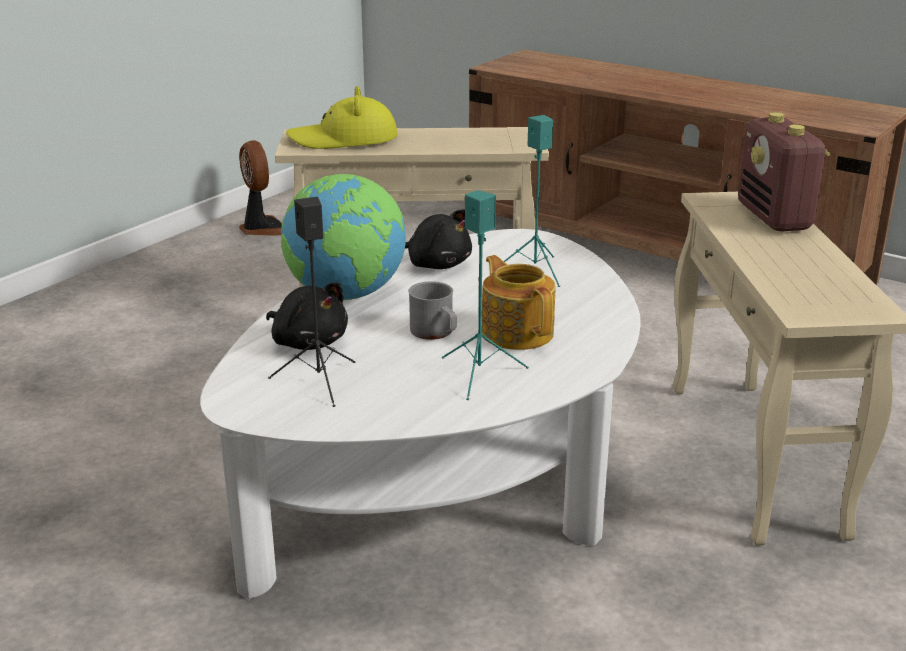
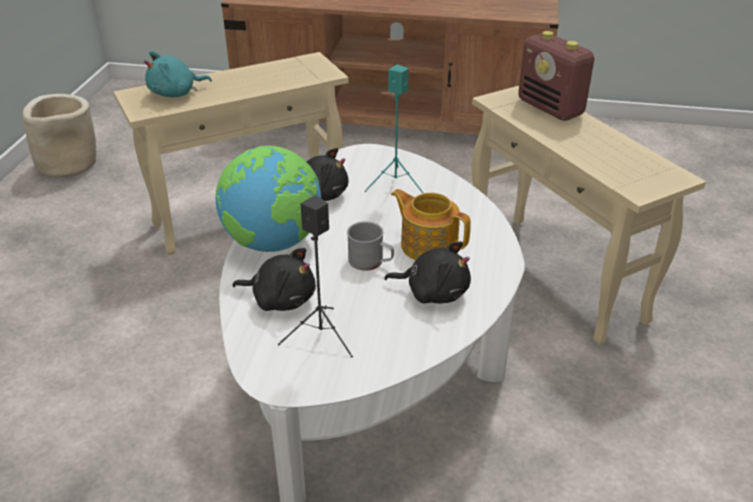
camera: 25 degrees left, 10 degrees up
fan [239,140,282,236] -> beige planter [23,94,96,178]
yellow hat [286,86,398,149] -> turquoise plush toy [144,51,212,97]
turquoise speaker [442,190,529,400] -> black plush toy [384,241,471,304]

